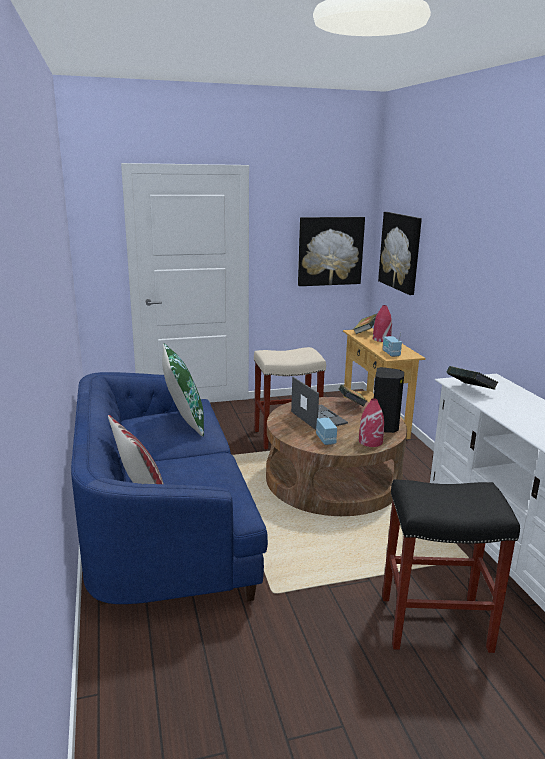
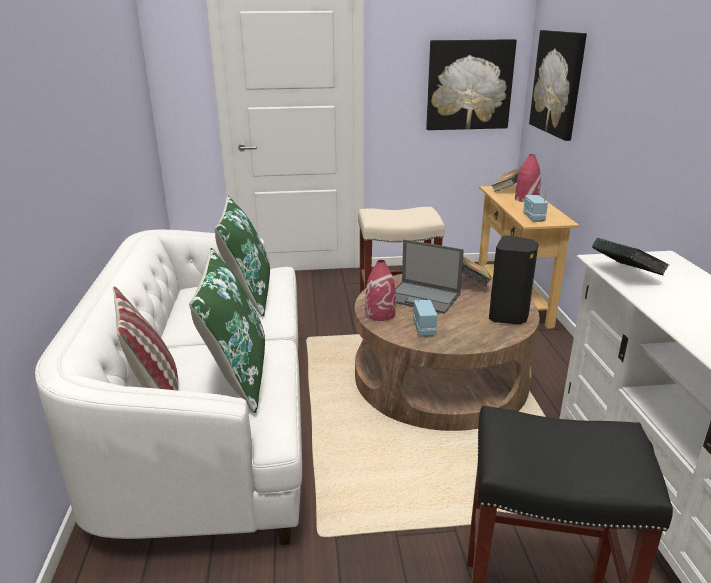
camera: 10 degrees right, 5 degrees up
blue sofa [71,372,268,605] -> white sofa [35,230,302,545]
laptop [291,377,348,430] -> laptop turned 135 degrees clockwise [395,239,464,314]
red vase [359,398,384,447] -> red vase moved to [365,260,396,321]
none -> green pillow [189,248,265,413]

